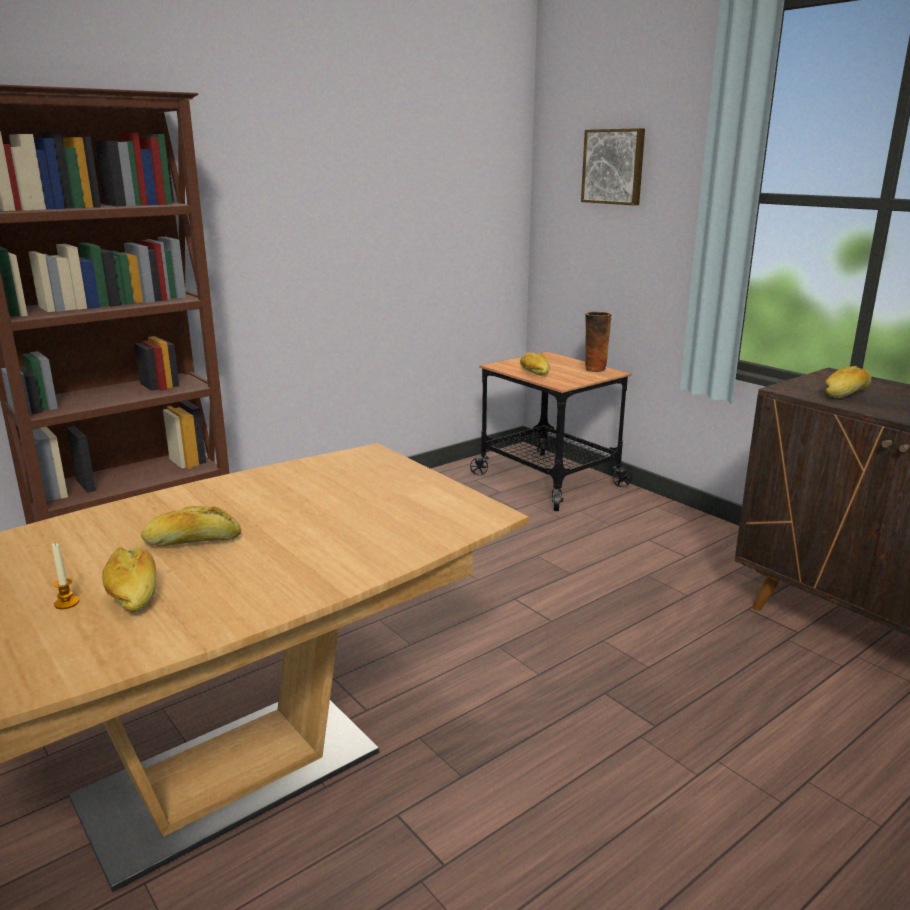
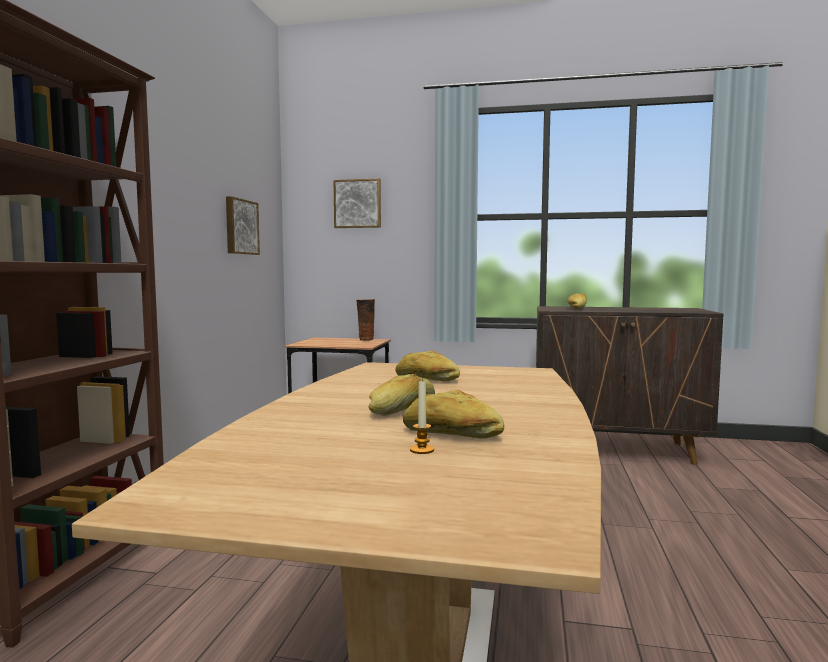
camera: 40 degrees left, 15 degrees down
bread [520,352,550,376] -> bread moved to [396,351,460,381]
none -> picture [226,196,260,255]

